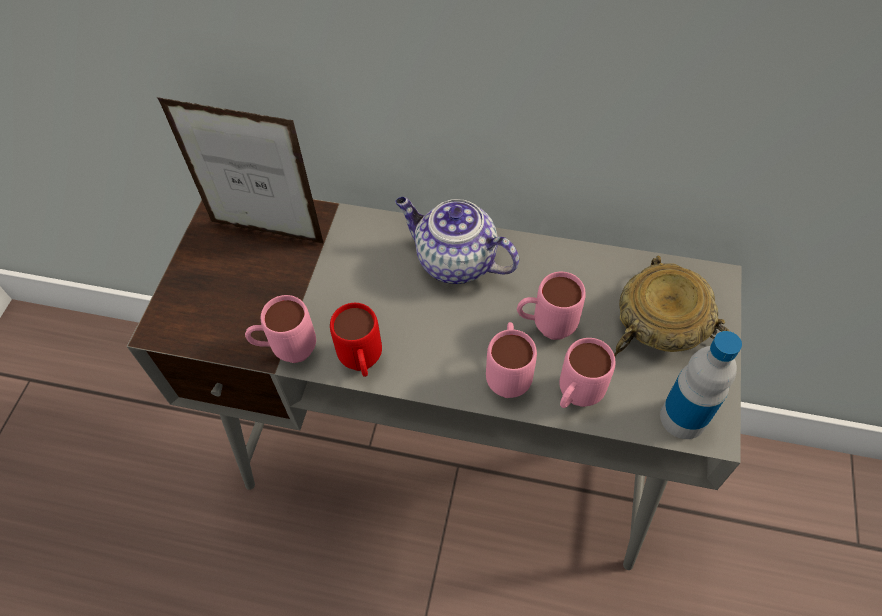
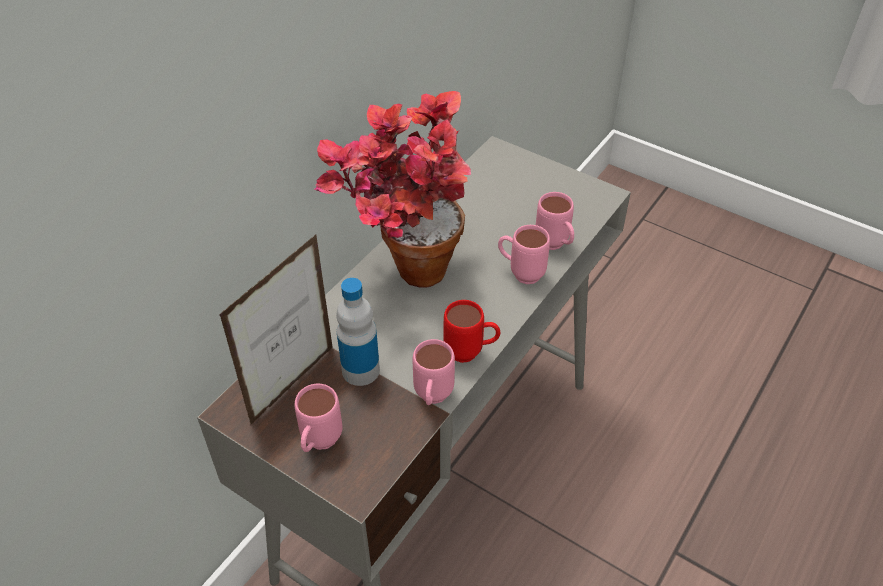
camera: 70 degrees left, 10 degrees down
teapot [395,197,519,284] -> potted plant [314,91,471,288]
pink mug [517,272,586,340] -> pink mug moved to [295,384,342,452]
beige bowl [614,256,729,356] -> none
bottle [660,331,742,439] -> bottle moved to [336,278,380,386]

